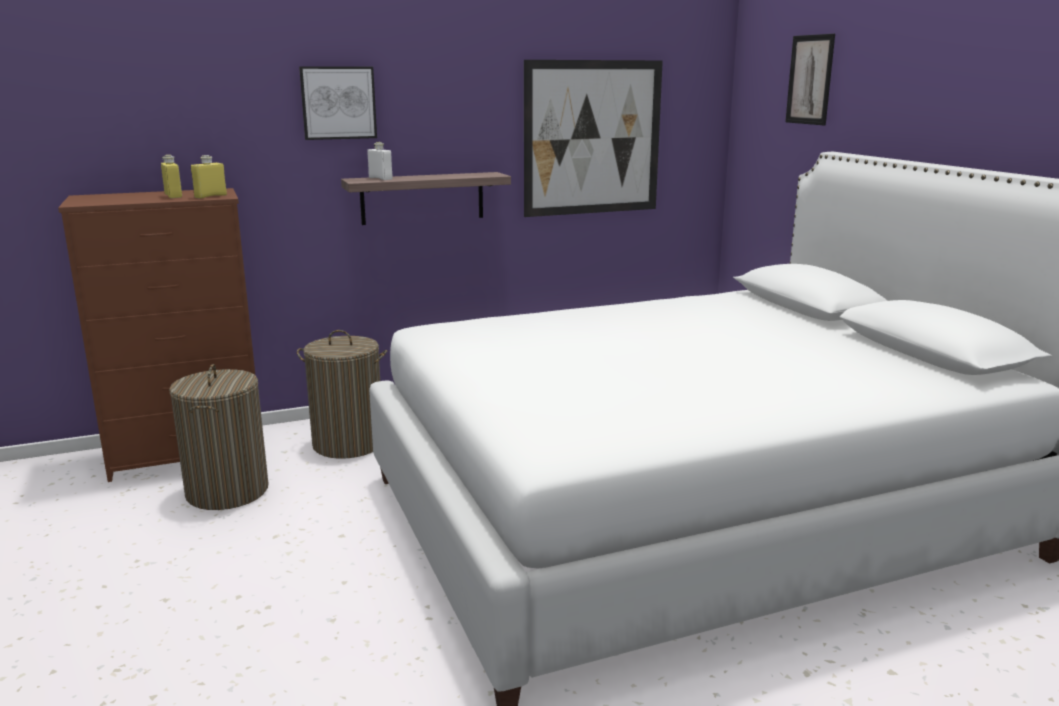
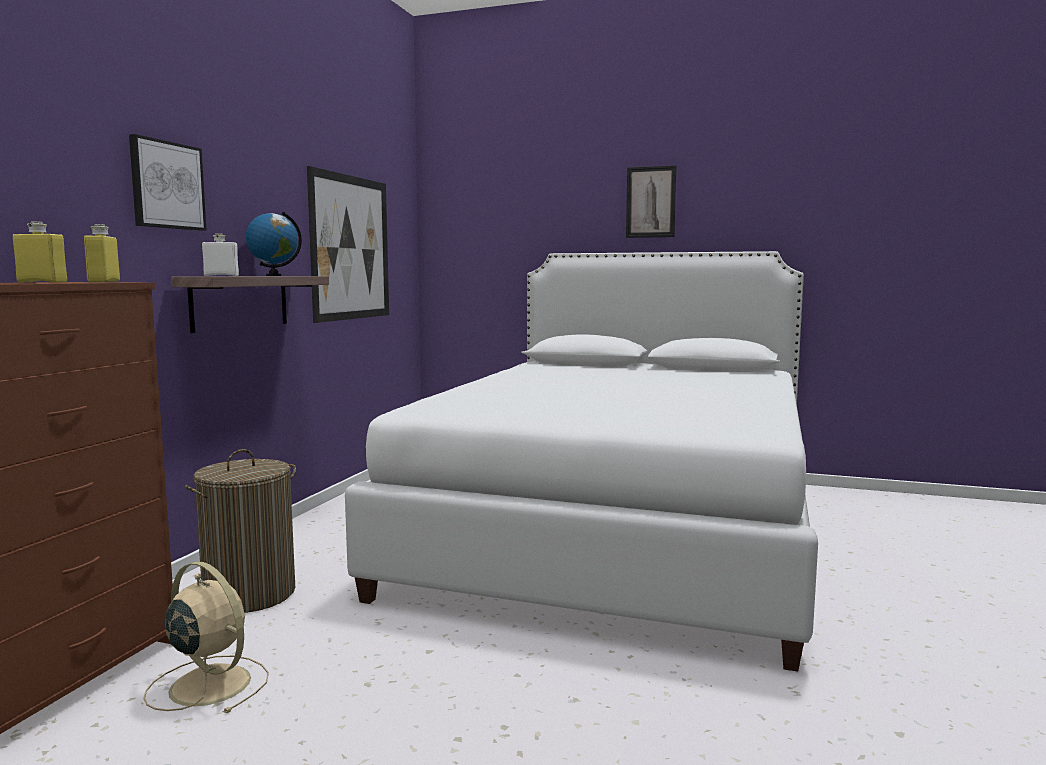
camera: 50 degrees left, 10 degrees down
laundry basket [169,364,268,510] -> beige fan [143,561,269,713]
picture [785,34,835,125] -> picture moved to [626,165,677,238]
none -> globe [246,212,302,276]

